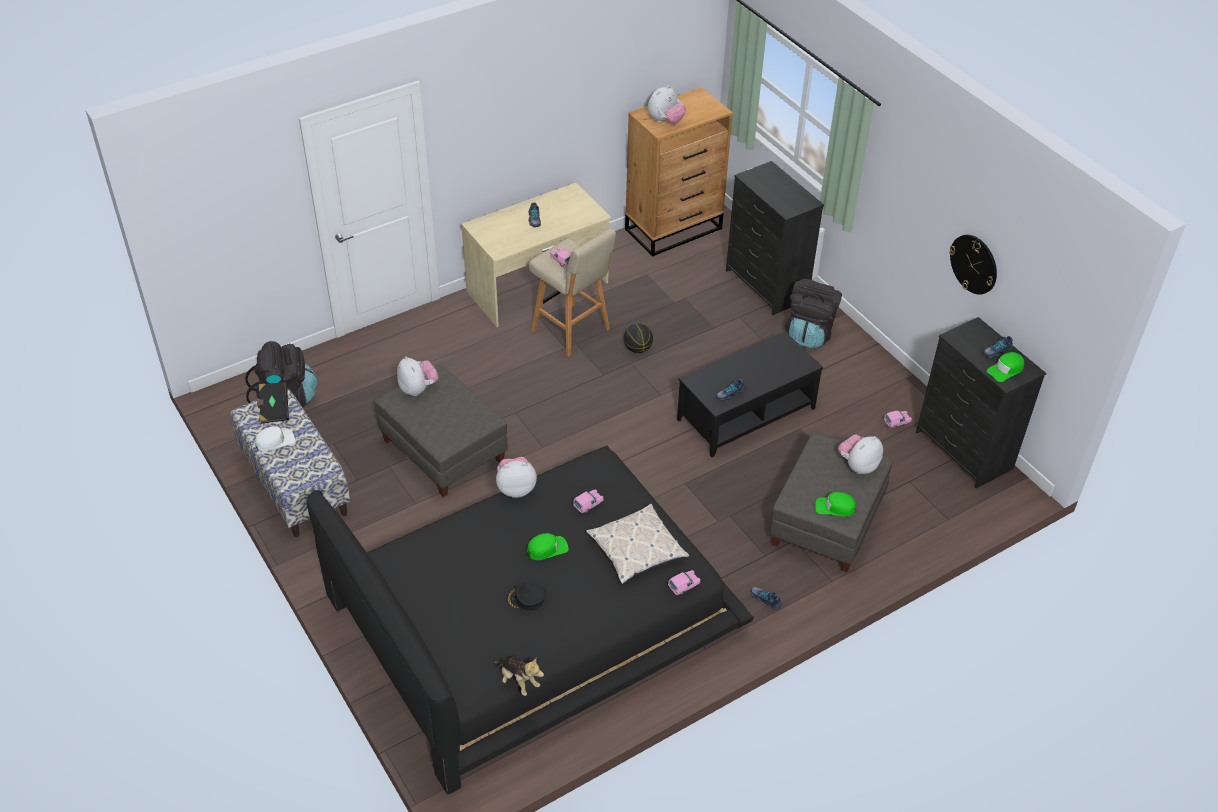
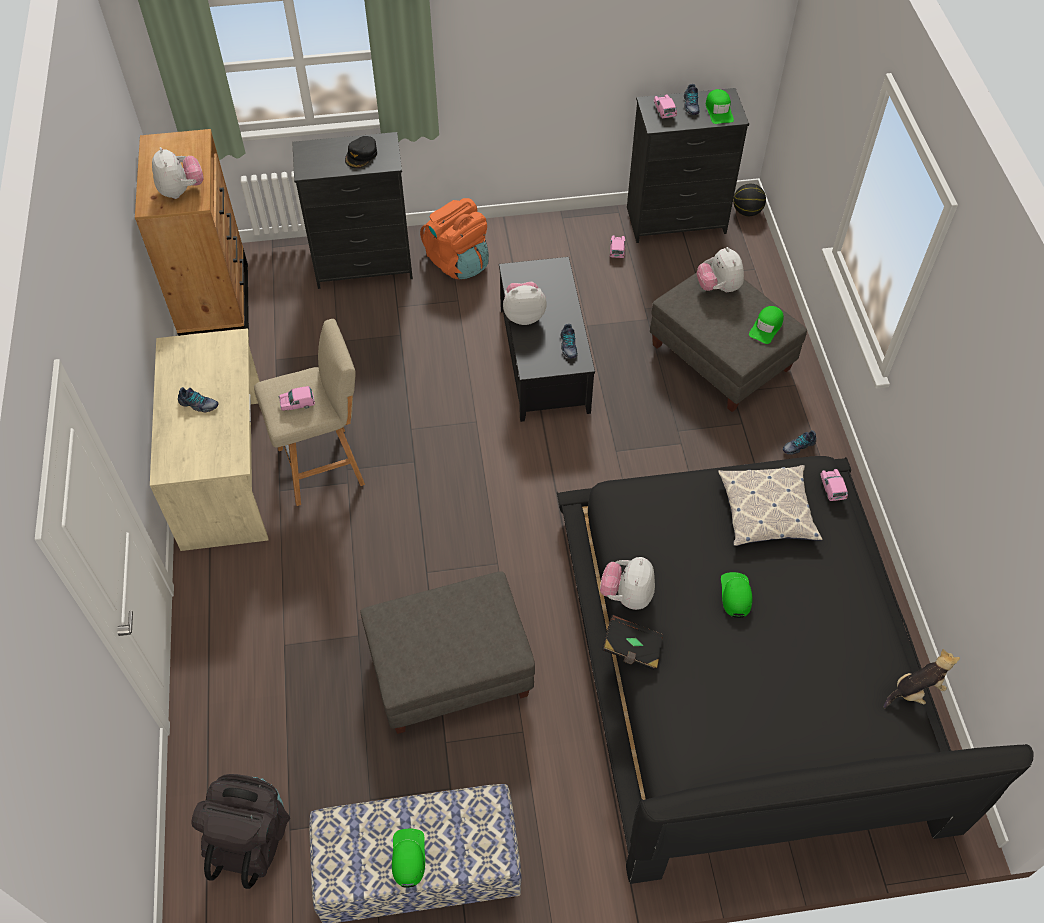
camera: 65 degrees left, 10 degrees up
white cap [255,426,295,452] -> green cap [392,829,425,888]
black book [257,382,289,423] -> black book moved to [602,615,664,670]
plush toy [397,357,439,396] -> plush toy moved to [503,282,547,325]
black cap [506,583,546,611] -> black cap moved to [345,136,377,168]
pink toy car [573,489,604,513] -> pink toy car moved to [654,94,677,118]
basketball [624,324,653,353] -> basketball moved to [733,184,766,216]
black backpack [785,279,842,348] -> orange backpack [420,198,489,279]
wall clock [949,235,997,295] -> none

